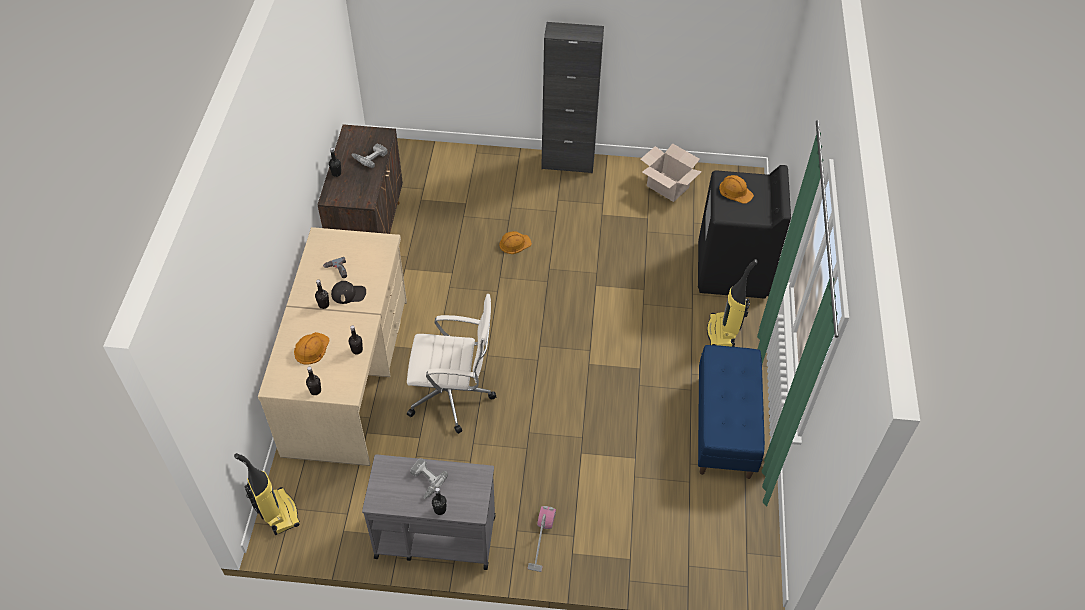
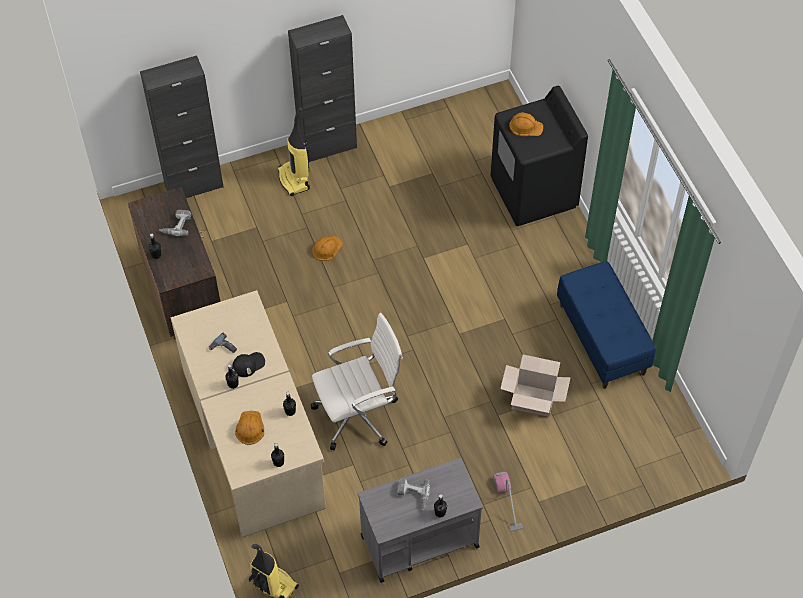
camera: 25 degrees left, 5 degrees up
cardboard box [641,143,702,202] -> cardboard box moved to [500,355,571,417]
vacuum cleaner [707,259,758,347] -> vacuum cleaner moved to [277,107,311,196]
none -> black cabinet [140,55,224,198]

